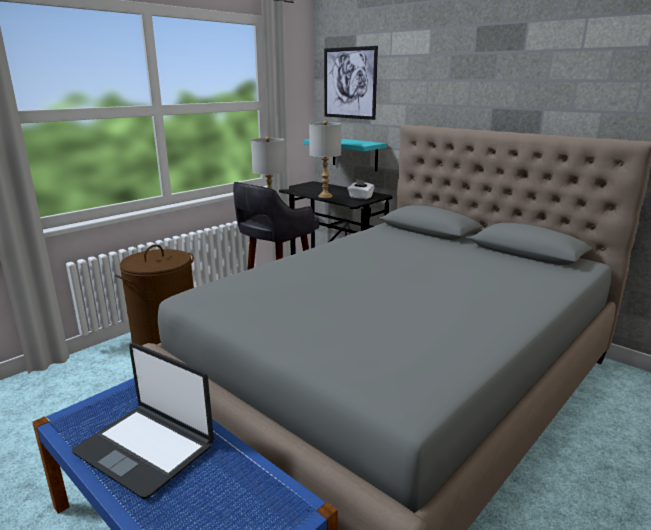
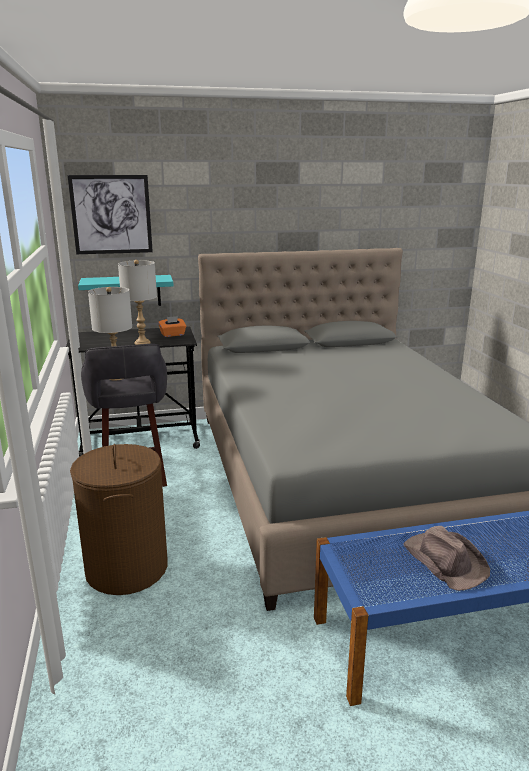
camera: 55 degrees left, 0 degrees up
laptop [72,343,214,499] -> brown hat [403,526,490,591]
white tissue box [348,179,375,199] -> orange tissue box [158,316,186,337]

